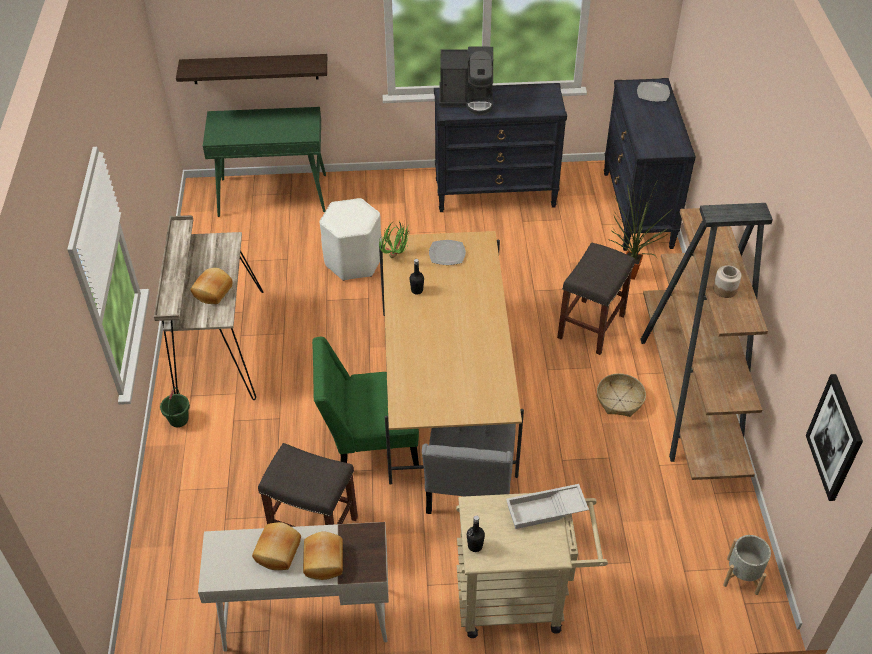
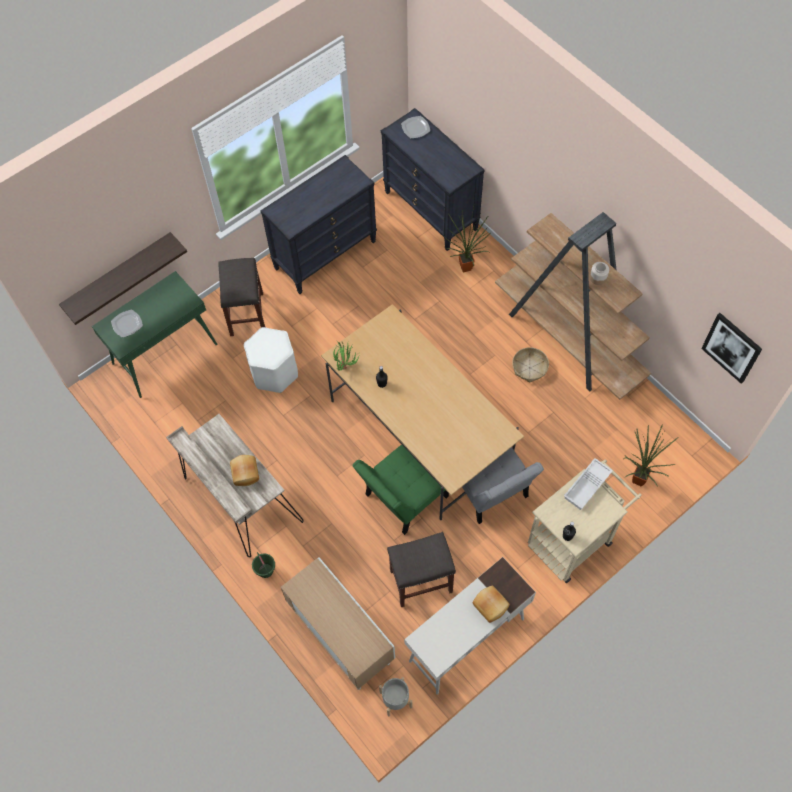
camera: 35 degrees left, 15 degrees up
bread [252,522,301,570] -> none
plate [429,240,466,265] -> plate moved to [111,309,143,338]
coffee machine [439,47,493,115] -> none
grey stool [557,242,635,355] -> grey stool moved to [218,258,265,336]
grey planter [723,535,771,595] -> grey planter moved to [379,677,412,717]
none -> cabinet [281,557,395,690]
none -> potted plant [625,424,678,487]

